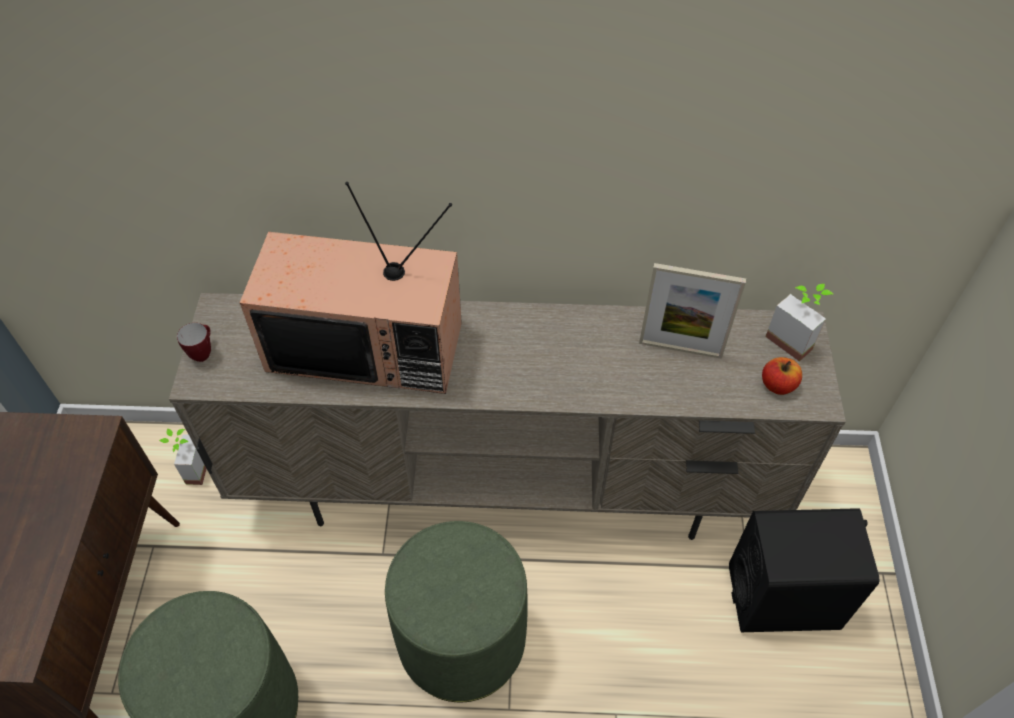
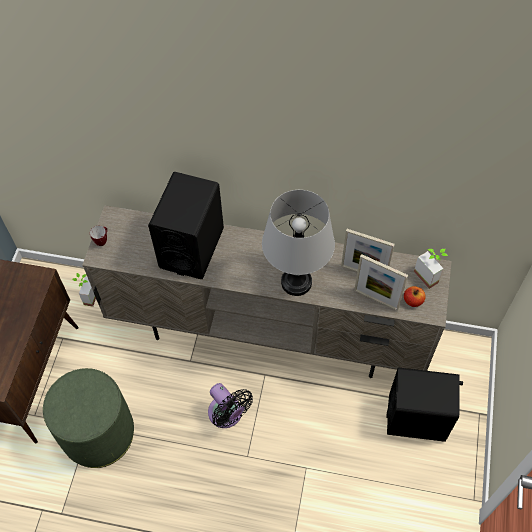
camera: 10 degrees right, 5 degrees up
television [240,182,462,394] -> black speaker [148,172,224,279]
green ottoman [385,521,528,702] -> black fan [208,383,253,428]
none -> grey table lamp [262,190,335,296]
none -> picture frame [354,254,408,311]

